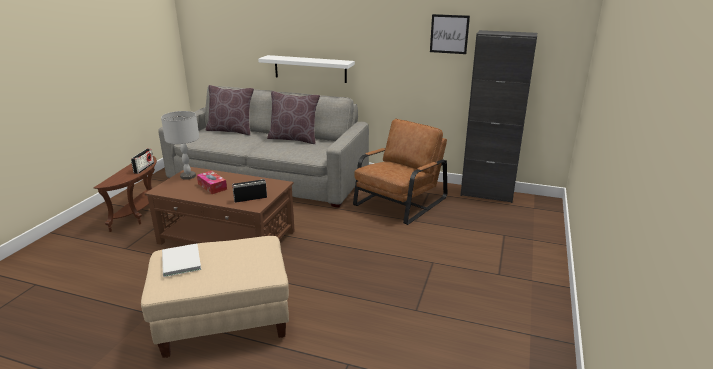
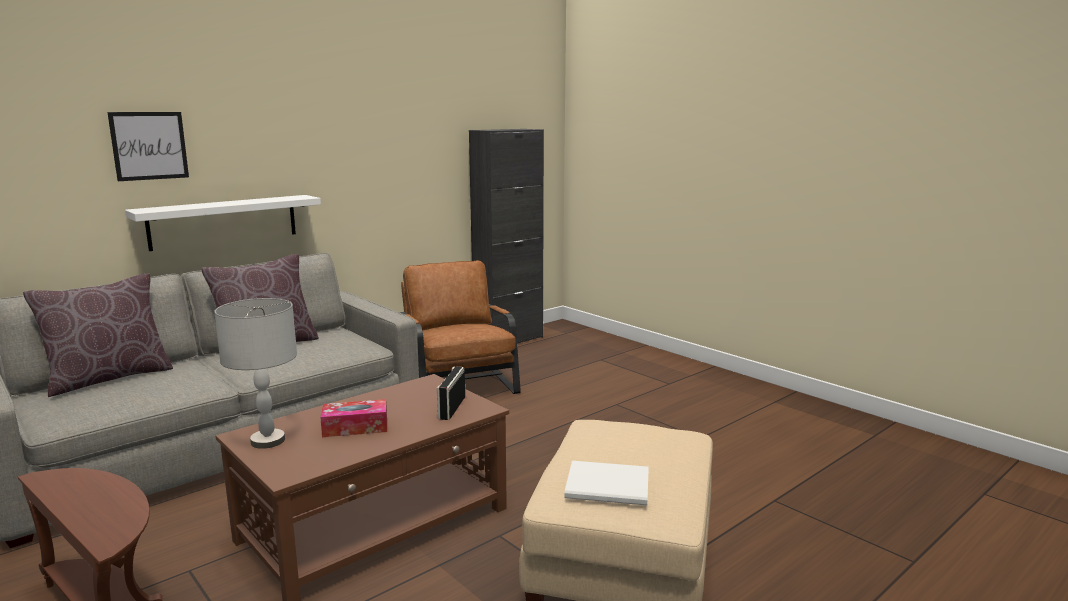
camera: 60 degrees left, 10 degrees down
radio [131,148,154,174] -> none
picture [430,14,470,54] -> picture moved to [107,112,189,181]

